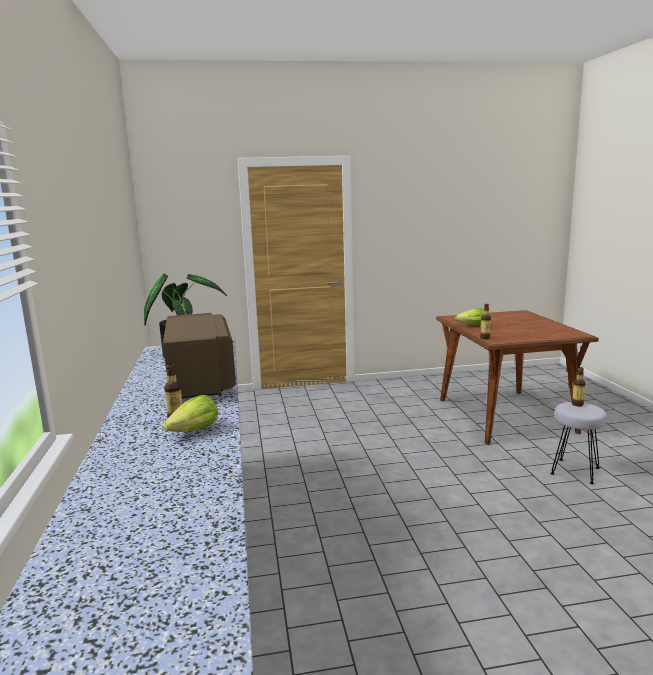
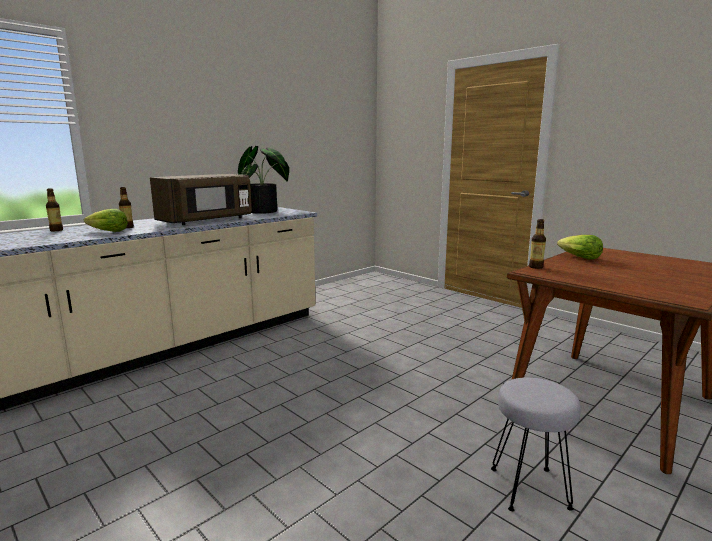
camera: 55 degrees right, 0 degrees up
bottle [572,367,585,407] -> bottle moved to [46,188,63,231]

